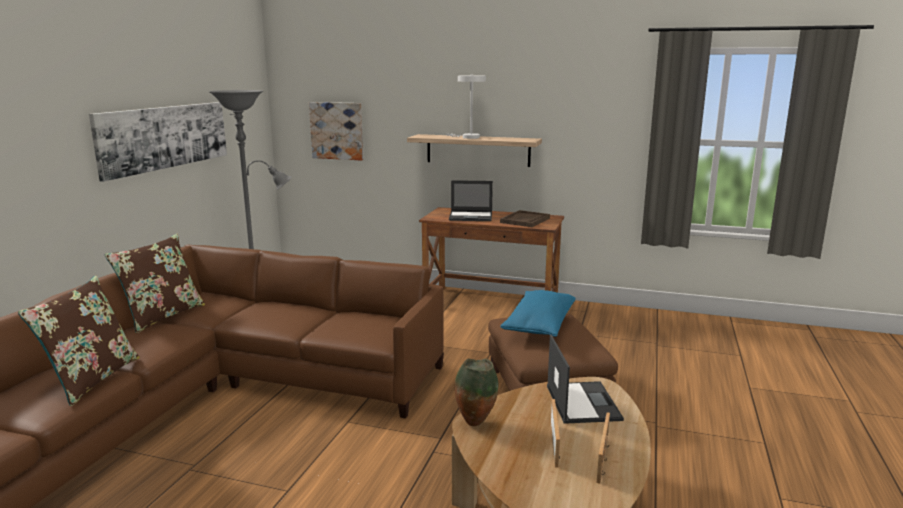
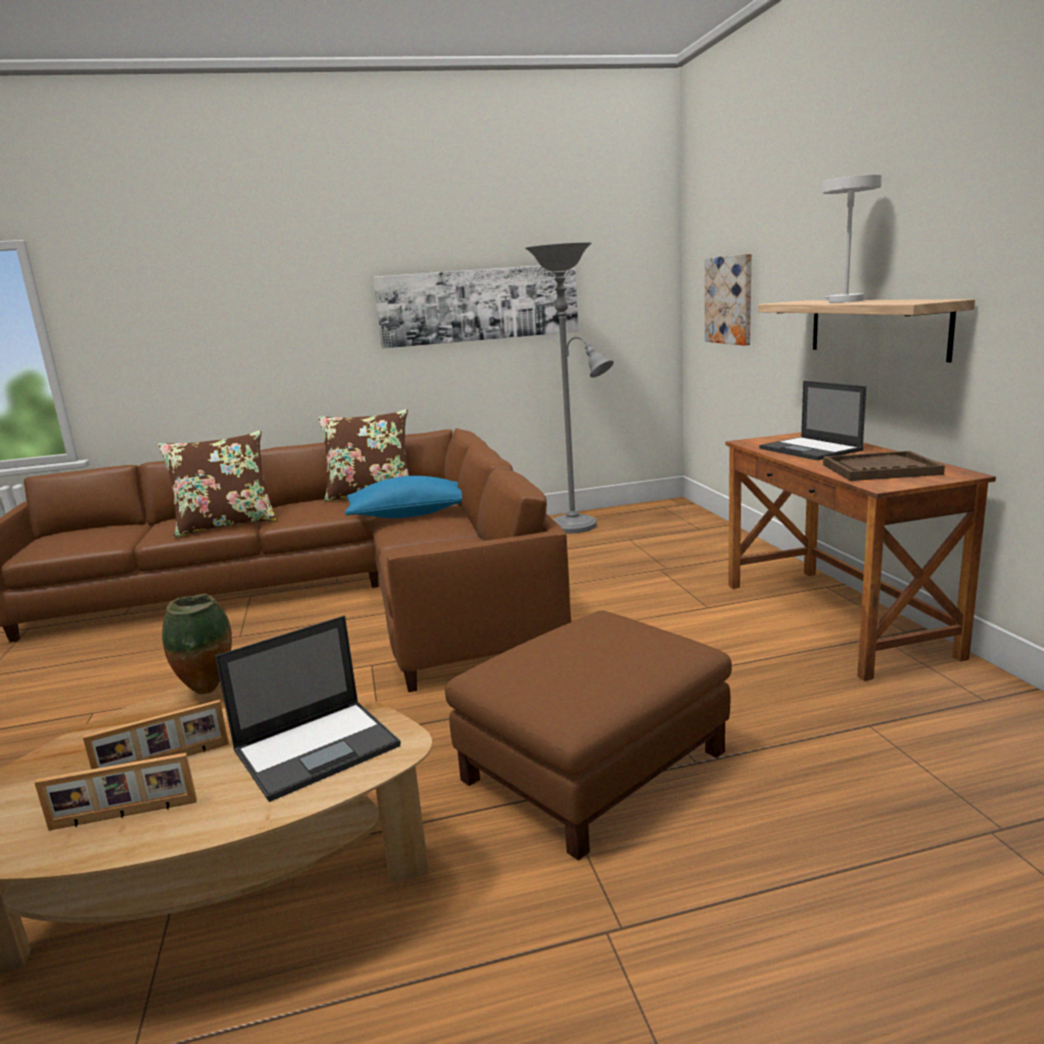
camera: 60 degrees right, 0 degrees up
blue pillow [500,290,575,337] -> blue pillow moved to [345,476,462,518]

